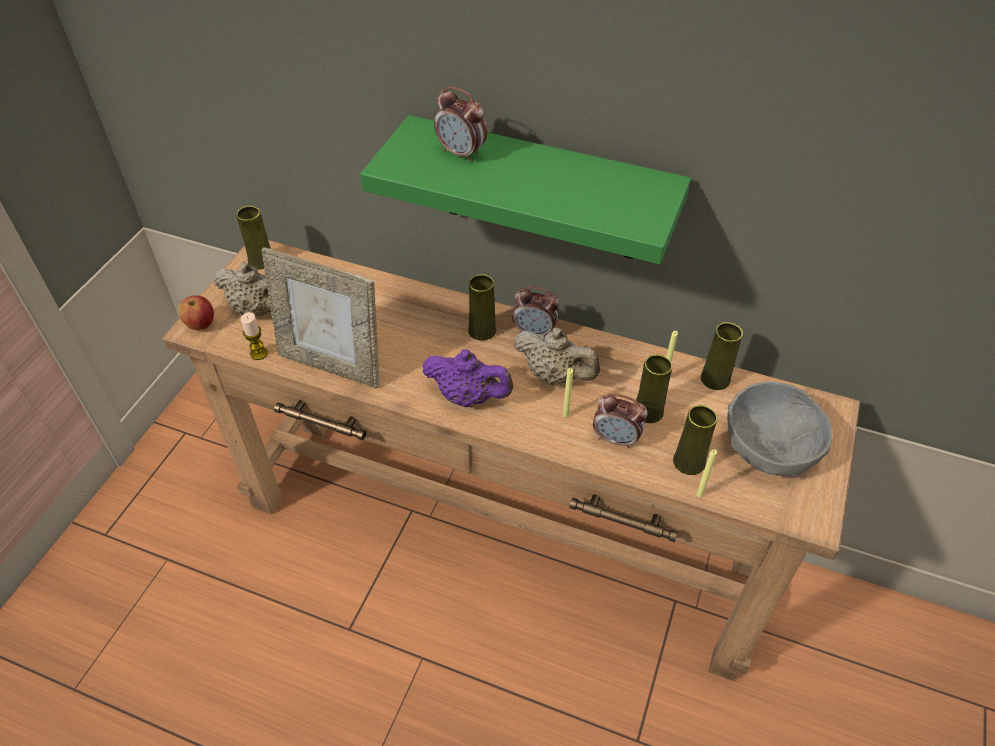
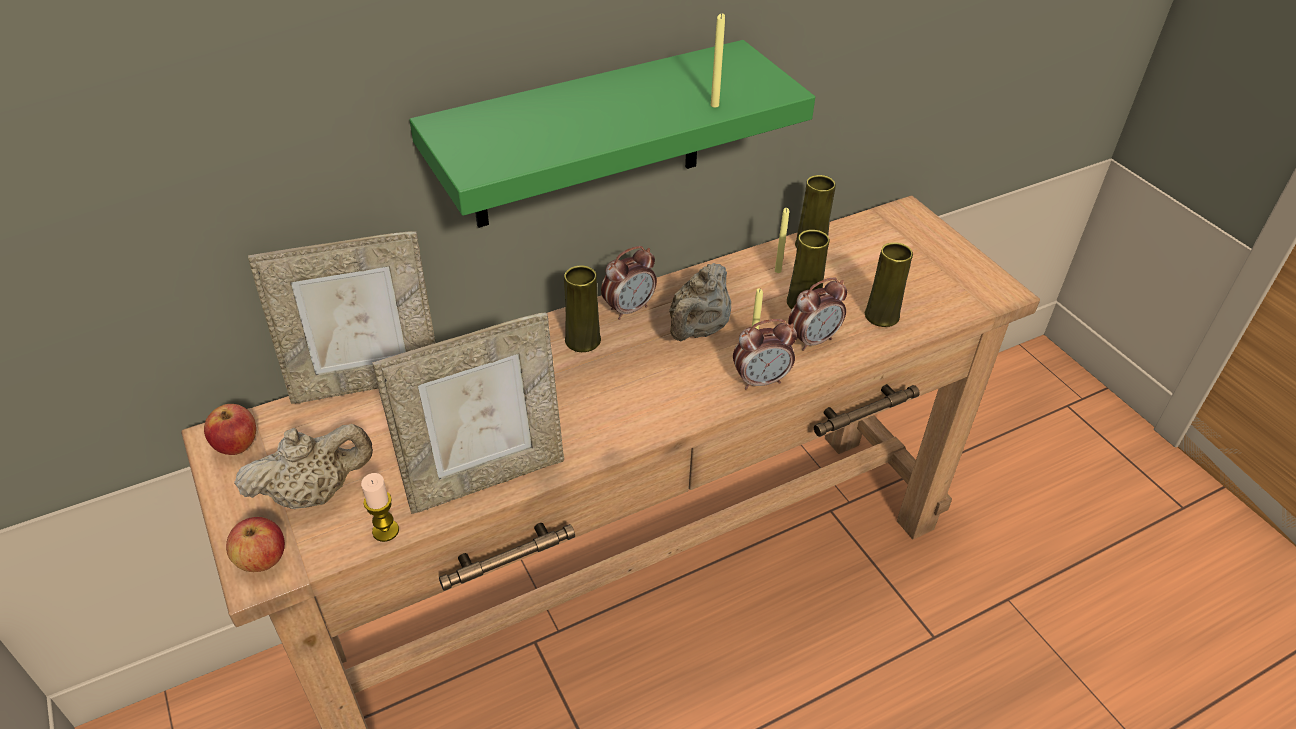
camera: 50 degrees left, 5 degrees down
yellow vase [236,206,271,269] -> apple [204,404,256,455]
purple teapot [422,349,513,407] -> none
alarm clock [434,86,487,162] -> alarm clock moved to [733,319,797,389]
beige teapot [514,328,600,385] -> beige teapot turned 135 degrees clockwise [669,263,731,341]
yellow candle [696,450,717,498] -> yellow candle moved to [711,13,725,107]
grey bowl [727,381,833,477] -> none
none -> picture frame [248,231,436,404]

